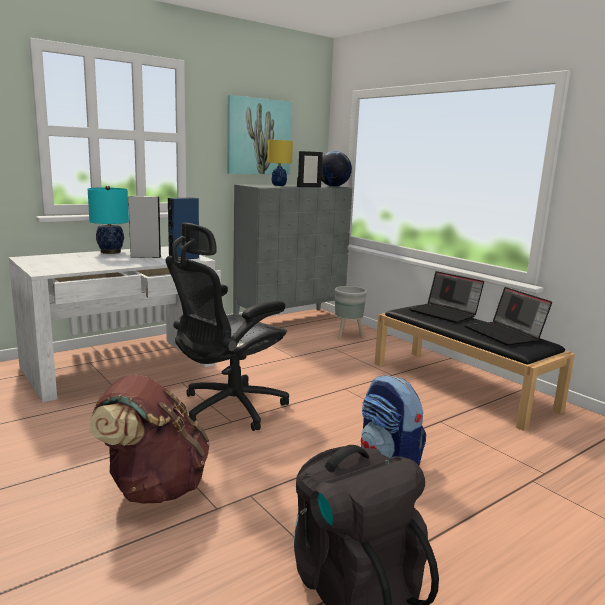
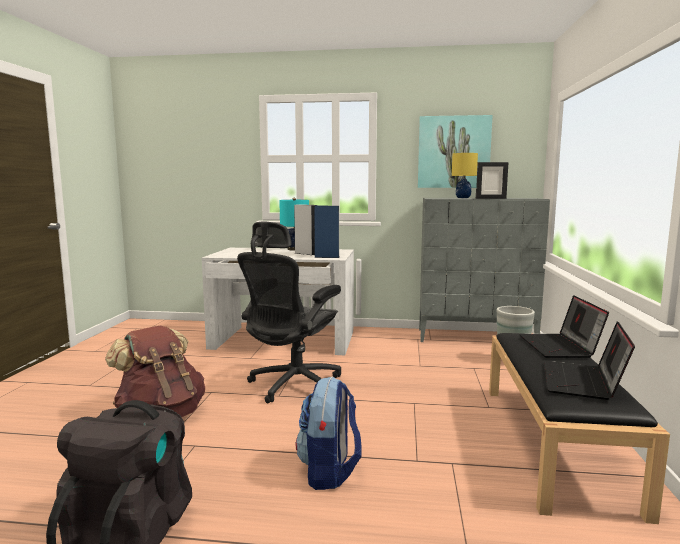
camera: 45 degrees right, 5 degrees down
office chair [166,223,289,431] -> office chair turned 60 degrees counterclockwise [237,222,341,404]
globe [321,151,352,187] -> none

